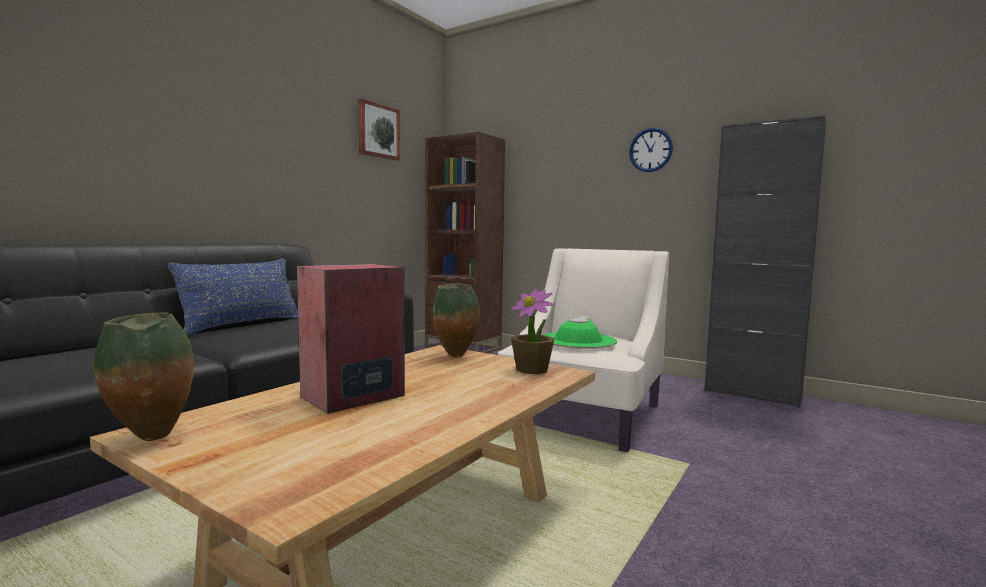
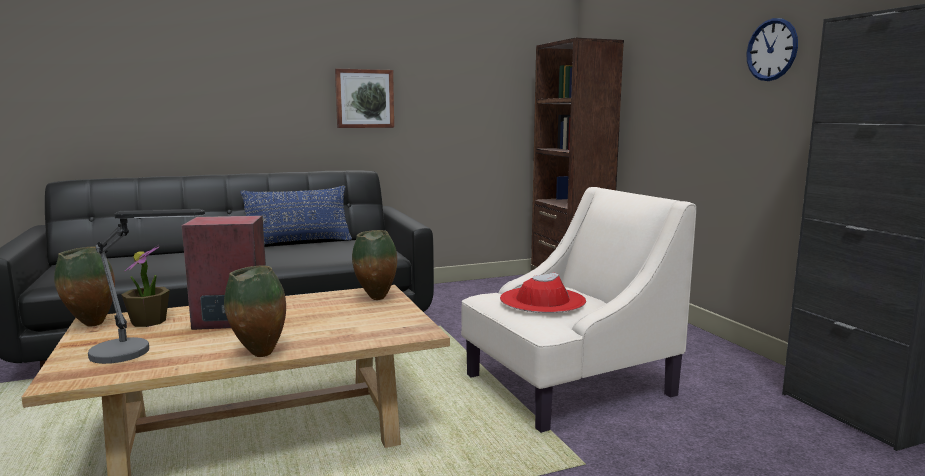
camera: 35 degrees right, 5 degrees up
picture [358,99,400,161] -> picture moved to [335,69,394,128]
potted plant [511,289,555,374] -> potted plant moved to [121,245,170,327]
green hat [544,316,617,349] -> red hat [500,272,586,313]
none -> table lamp [88,209,205,364]
none -> vase [224,266,286,357]

